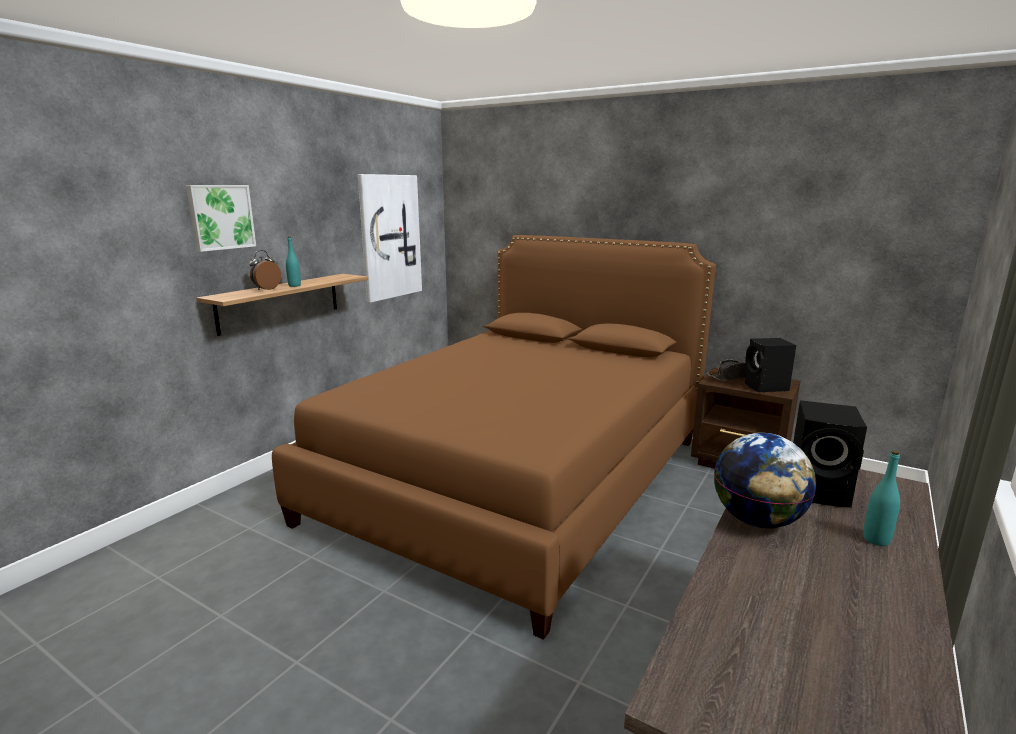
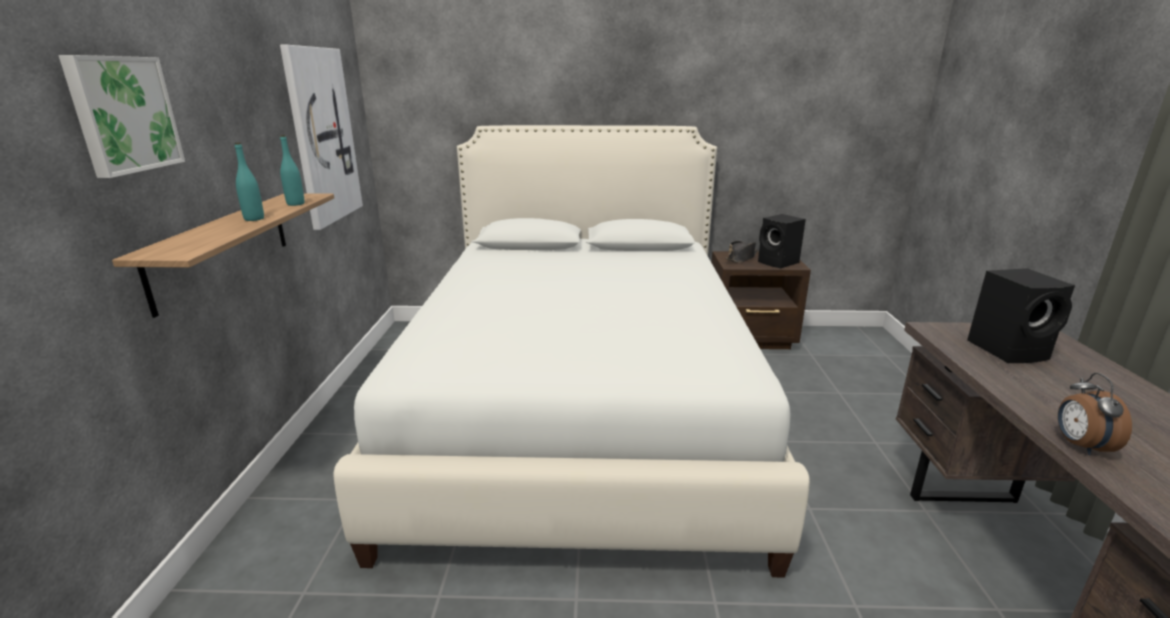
camera: 30 degrees left, 5 degrees up
alarm clock [249,250,281,290] -> alarm clock moved to [1058,373,1132,455]
brown bed [272,235,716,640] -> white bed [333,125,810,578]
globe [714,433,816,528] -> none
turquoise bottle [863,450,900,546] -> turquoise bottle moved to [280,135,304,206]

